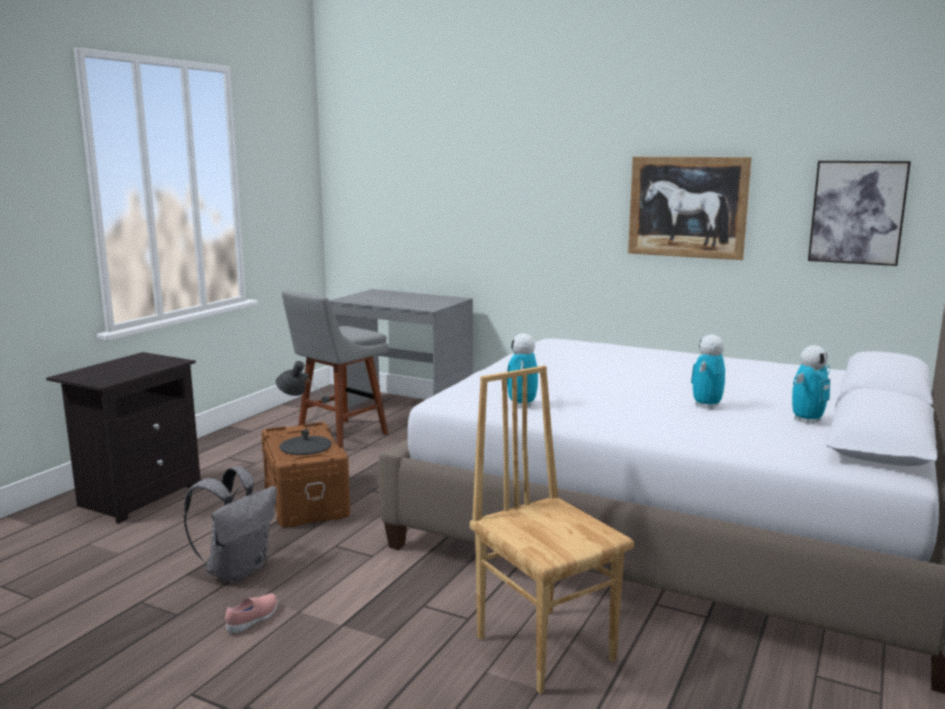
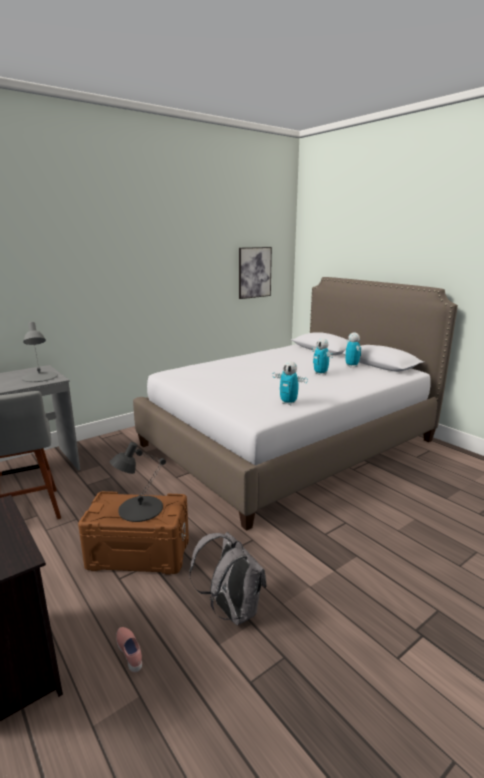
camera: 65 degrees left, 5 degrees up
pink shoe [225,593,278,633] -> pink shoe moved to [116,627,142,672]
brown chair [470,366,634,694] -> none
picture [628,157,752,260] -> none
none -> grey table lamp [22,322,58,382]

